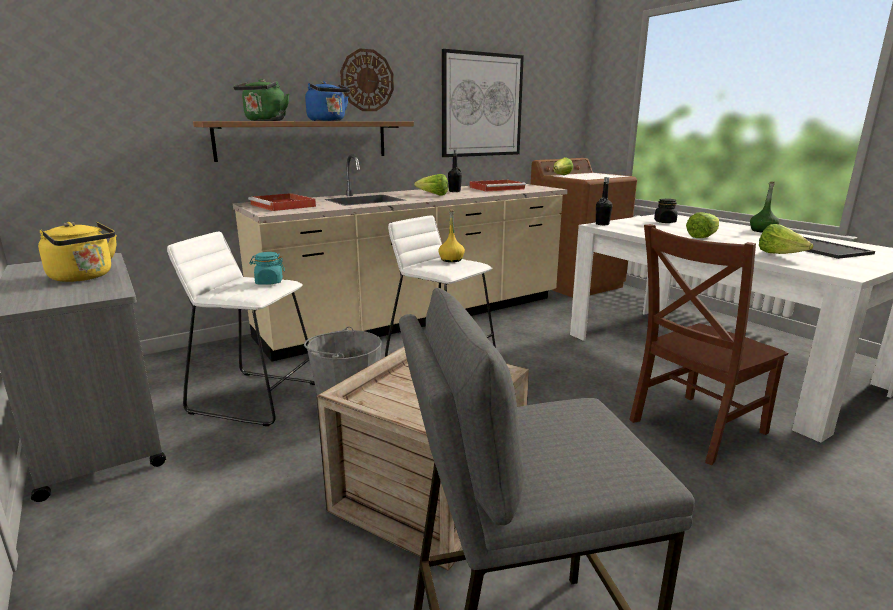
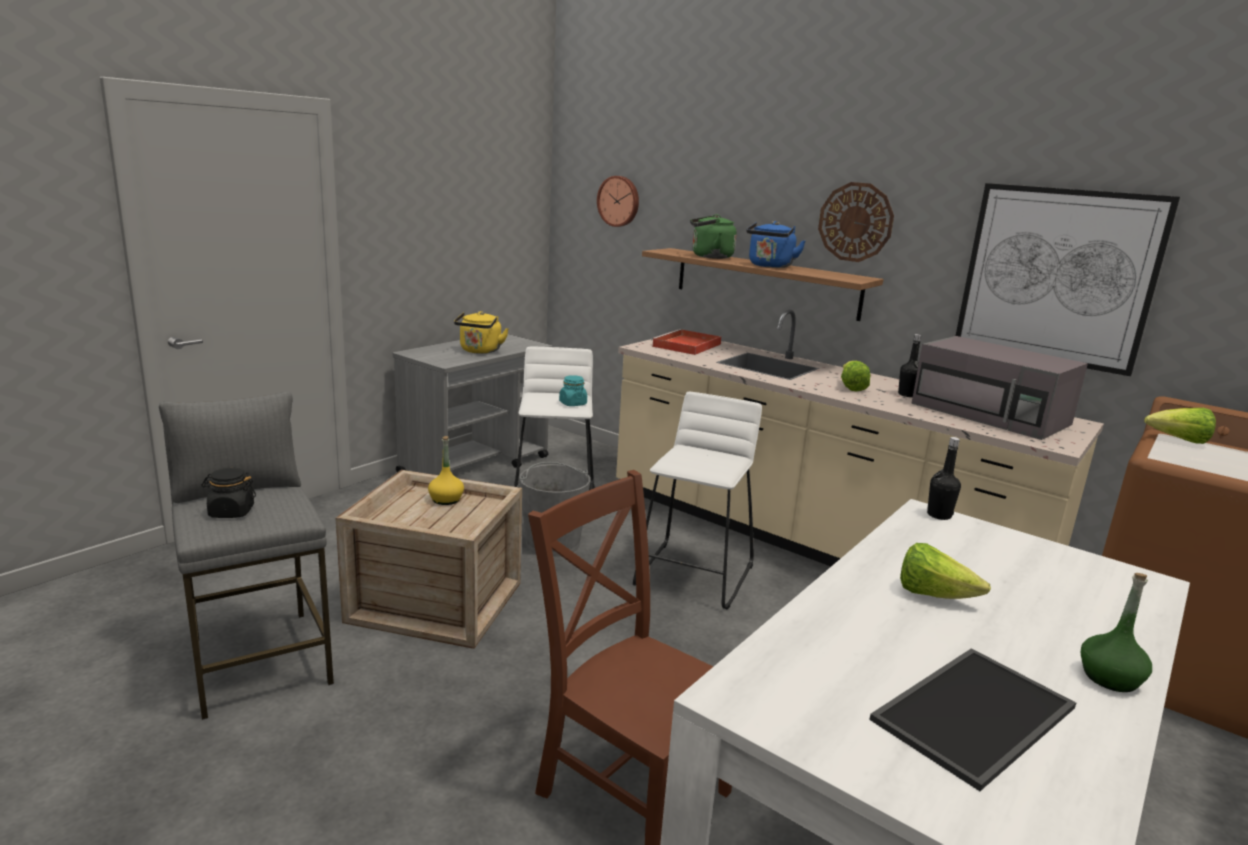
camera: 70 degrees right, 0 degrees up
yellow bottle [438,209,465,262] -> yellow bottle moved to [428,436,464,505]
red tray [469,180,526,191] -> grey microwave [911,336,1088,440]
black jar [654,199,678,223] -> black jar moved to [201,468,256,518]
lettuce [759,224,814,254] -> none
none -> wall clock [597,176,639,227]

